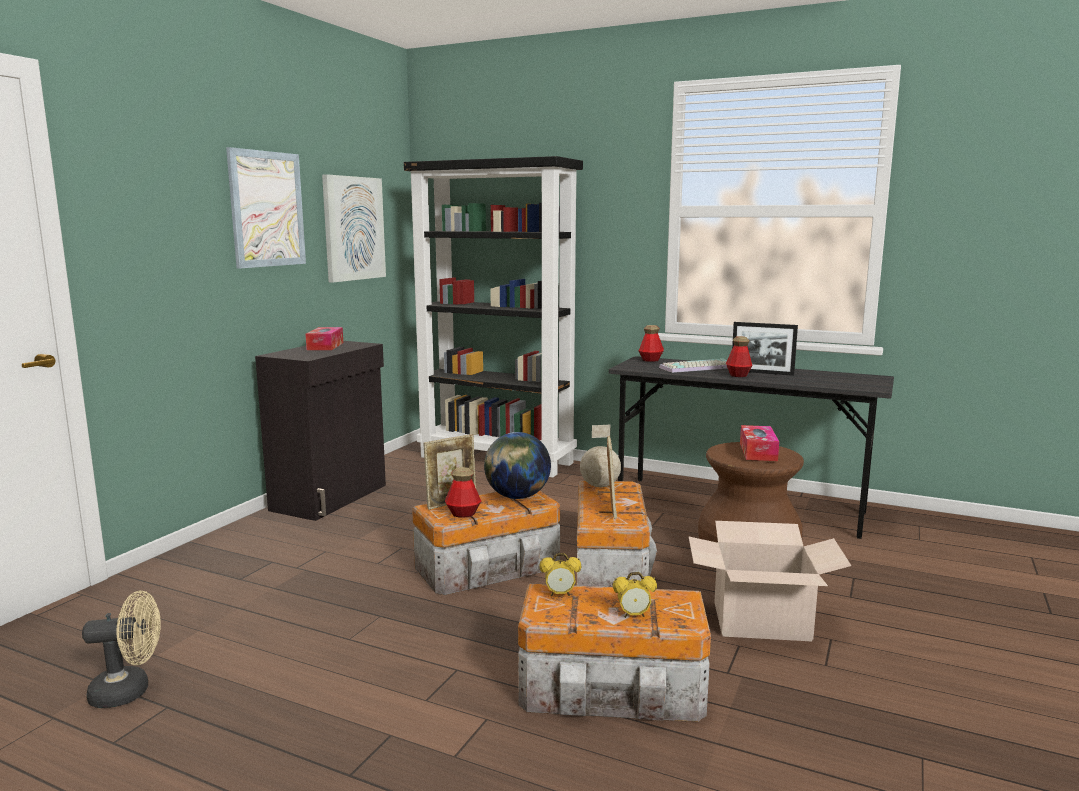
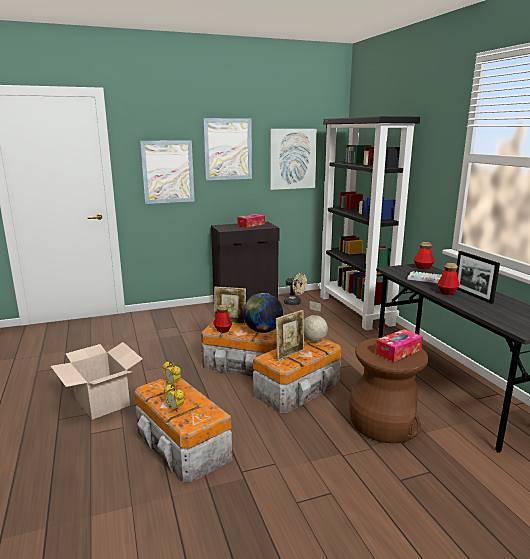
camera: 45 degrees right, 5 degrees up
beige fan [82,591,161,708] -> beige fan moved to [284,273,307,305]
cardboard box [689,521,851,641] -> cardboard box moved to [51,342,142,420]
none -> picture [140,140,195,204]

